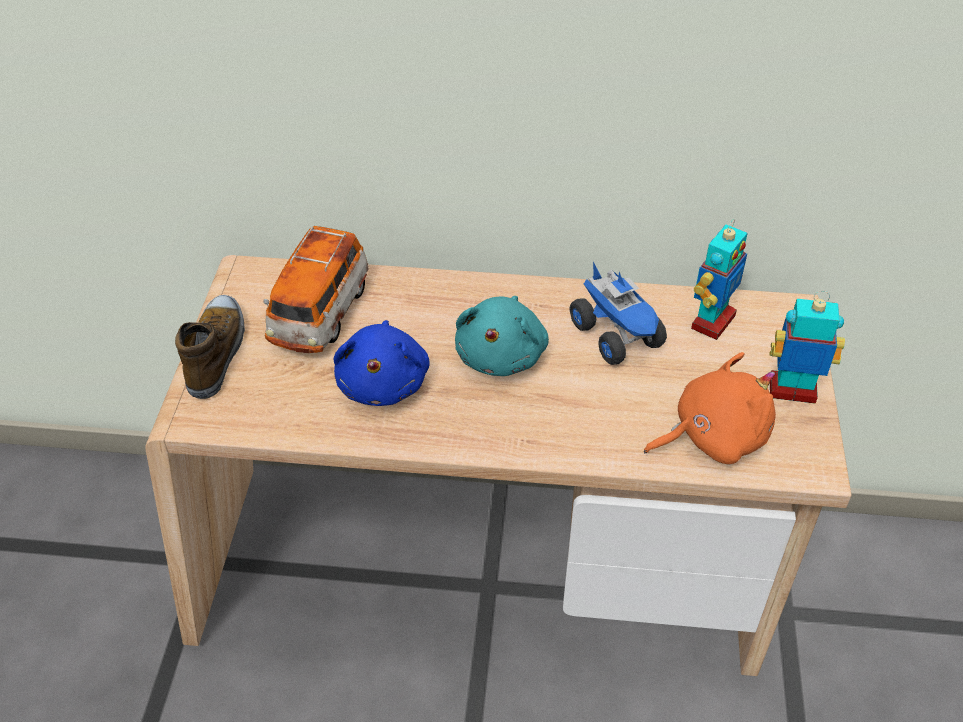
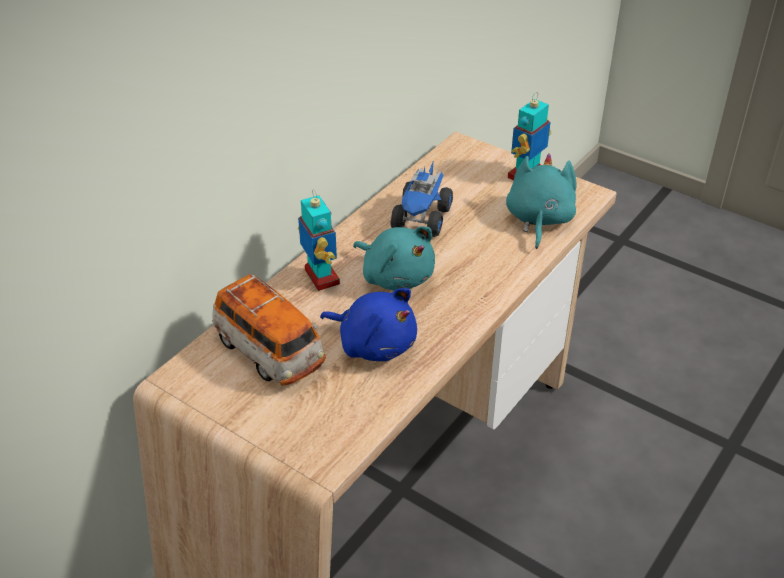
camera: 60 degrees left, 5 degrees down
shoe [175,295,245,399] -> none
toy truck [569,262,667,365] -> toy truck turned 105 degrees clockwise [390,162,453,237]
orange plush toy [644,352,776,464] -> turquoise plush toy [506,154,577,249]
toy robot [691,219,747,340] -> toy robot moved to [298,189,340,291]

